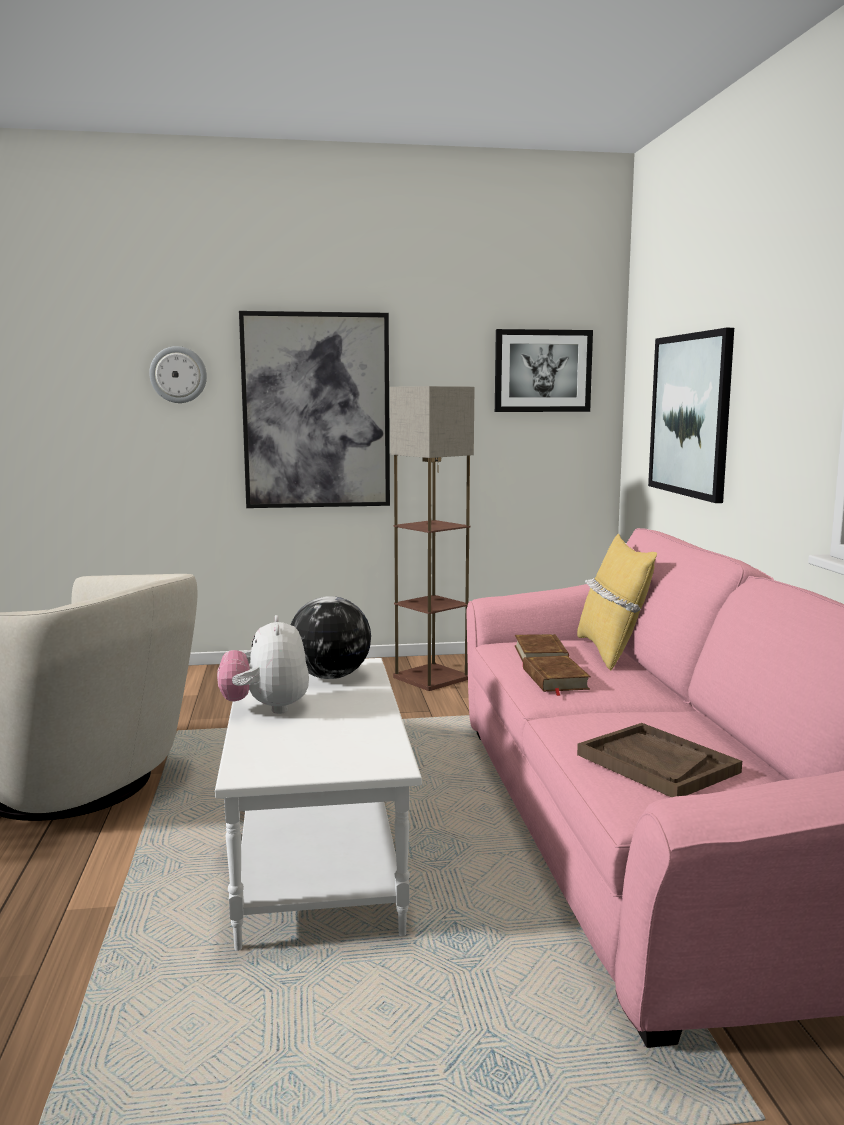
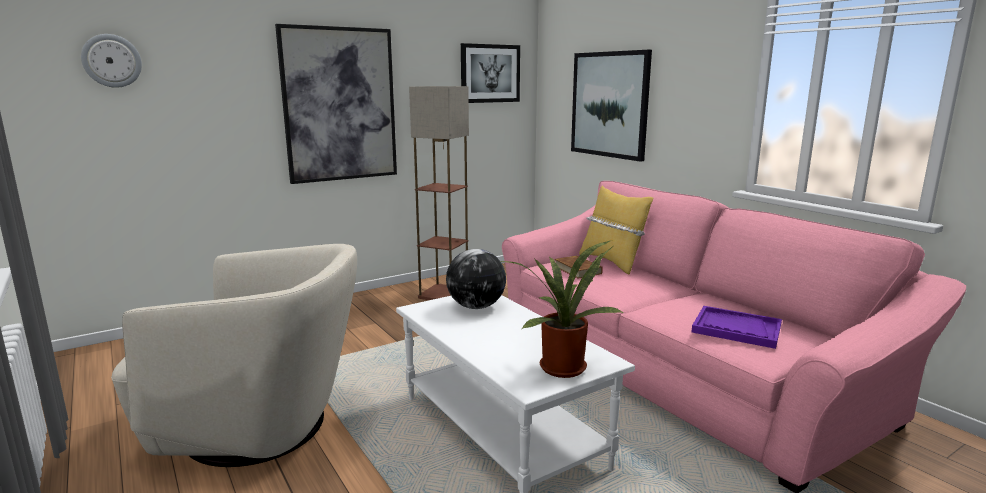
camera: 25 degrees left, 5 degrees up
wall clock [149,346,207,403] -> wall clock moved to [81,34,142,88]
plush toy [217,615,309,714] -> none
brown book [523,655,591,696] -> none
brown tray [577,723,742,797] -> purple tray [692,306,782,349]
none -> potted plant [499,241,625,378]

